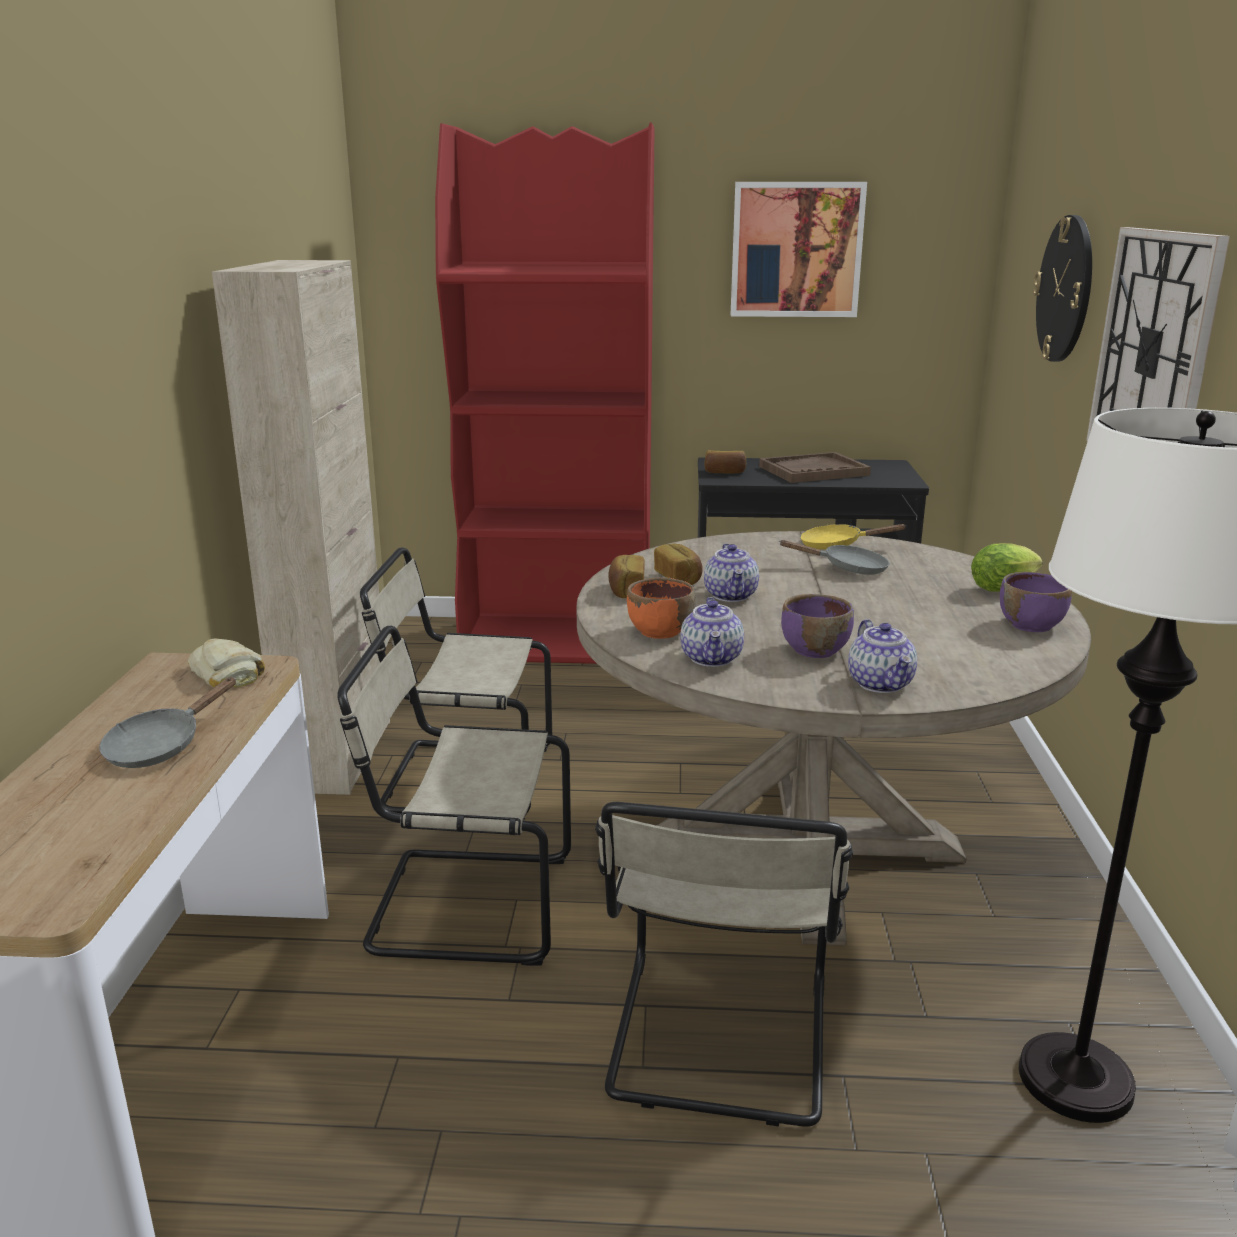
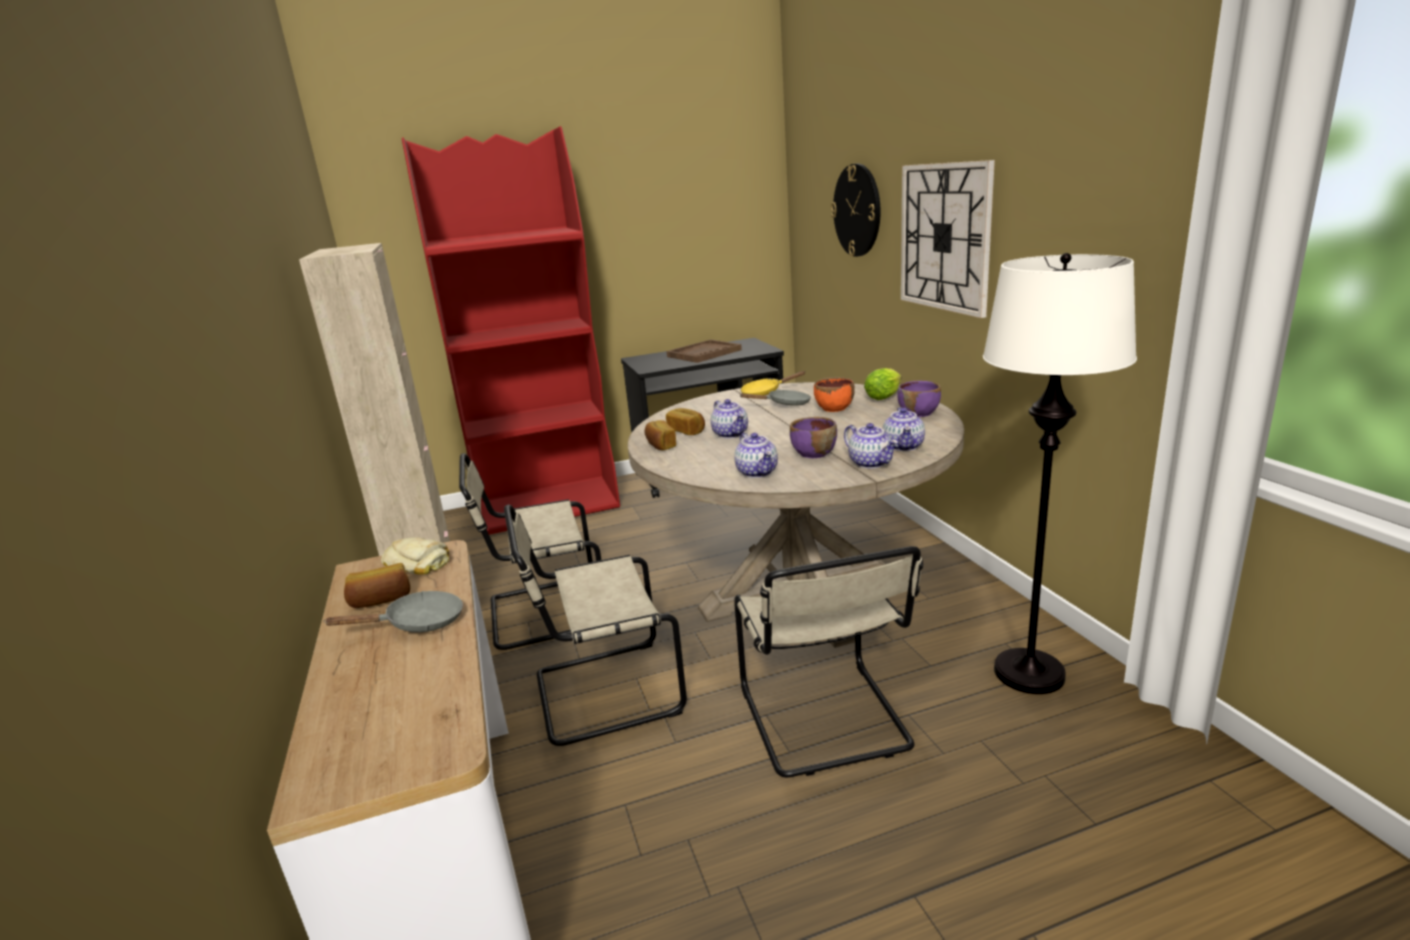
camera: 20 degrees left, 0 degrees up
grey frying pan [99,677,236,768] -> grey frying pan turned 120 degrees counterclockwise [323,591,463,632]
orange bowl [627,577,696,639] -> orange bowl moved to [814,377,855,412]
bread [704,450,746,473] -> bread moved to [344,563,410,608]
picture [731,182,867,317] -> none
none -> teapot [883,407,925,451]

